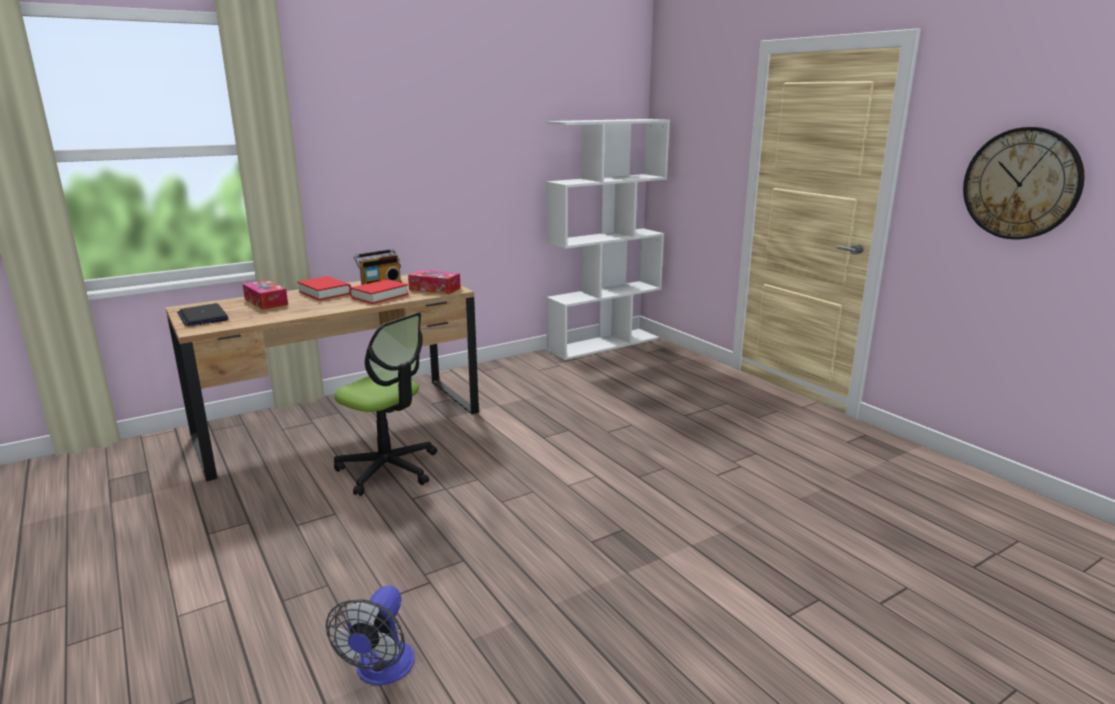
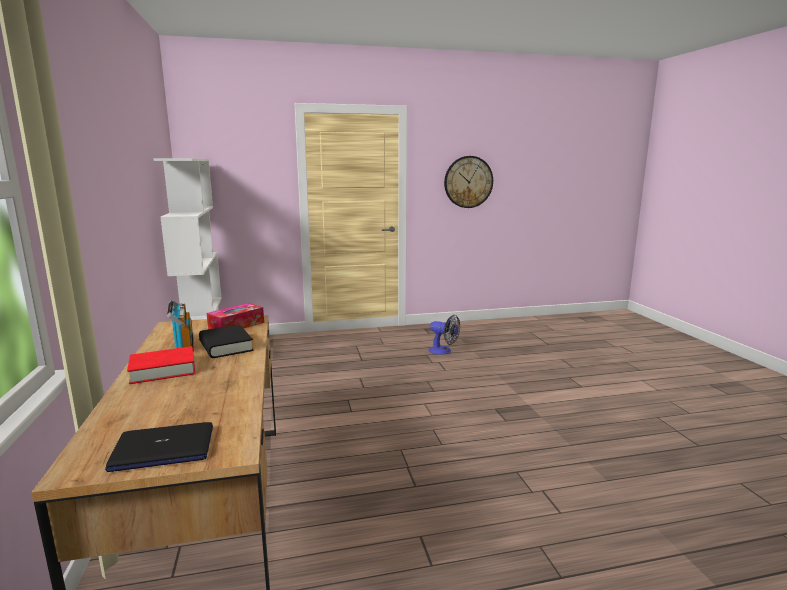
camera: 70 degrees left, 5 degrees down
tissue box [243,280,288,310] -> none
fan [326,585,415,685] -> fan moved to [429,315,460,355]
office chair [334,312,437,496] -> none
red book [350,279,409,304] -> black book [199,325,254,358]

